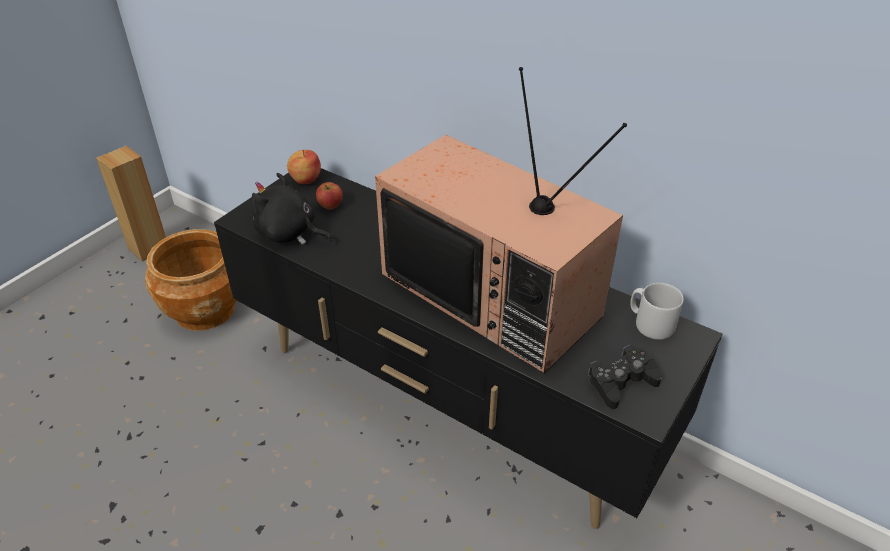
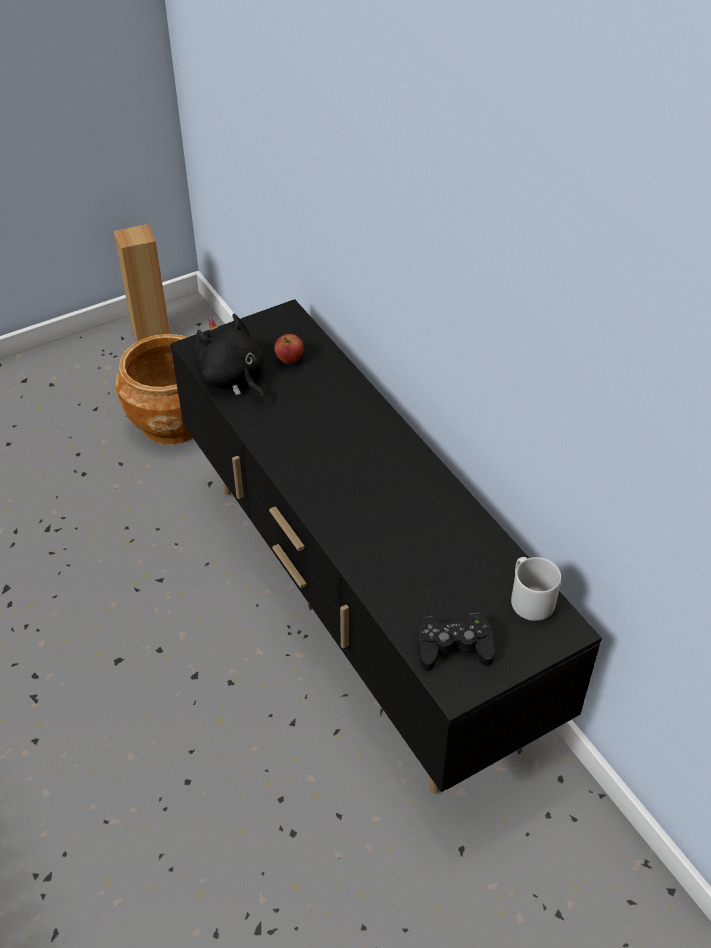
camera: 25 degrees right, 5 degrees up
apple [287,150,321,184] -> none
television [375,67,627,373] -> none

